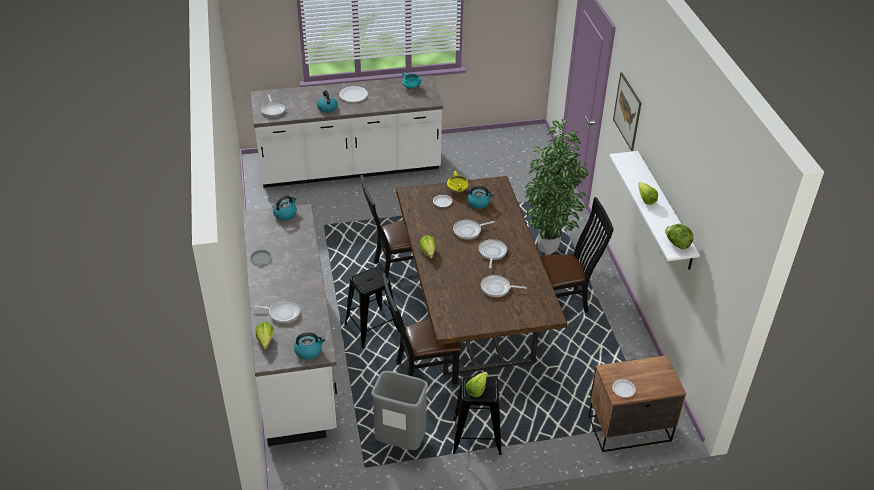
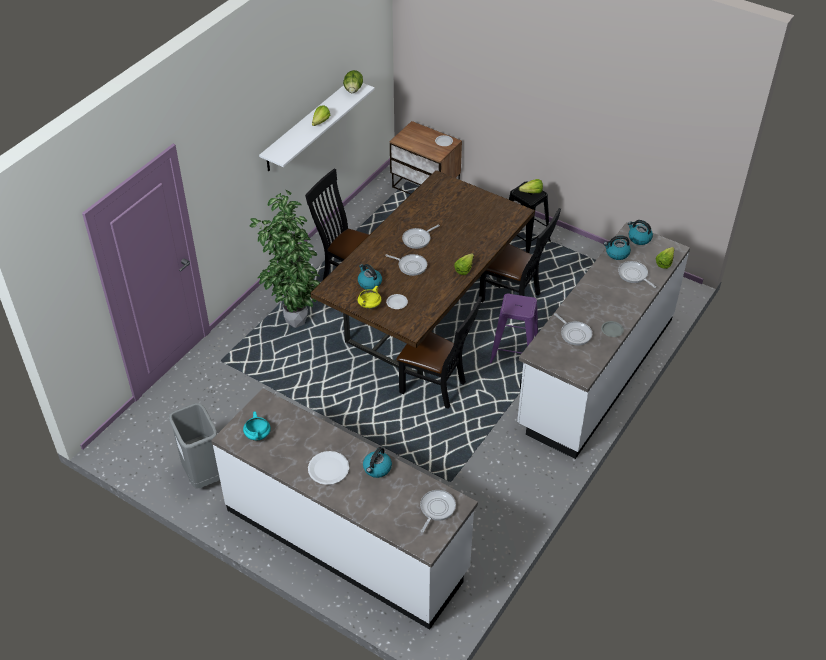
camera: 135 degrees left, 5 degrees up
kettle [273,195,297,221] -> kettle moved to [604,235,631,260]
black stool [344,267,400,348] -> purple stool [490,293,538,363]
grey trash can [371,371,428,450] -> grey trash can moved to [169,403,220,489]
frying pan [481,275,527,297] -> frying pan moved to [554,313,592,346]
picture [613,72,642,151] -> none

